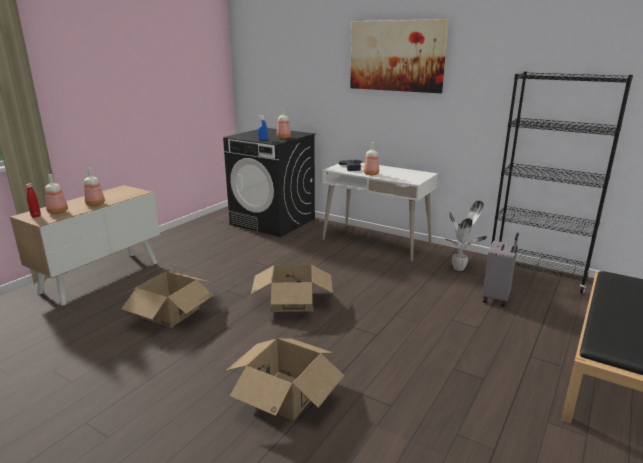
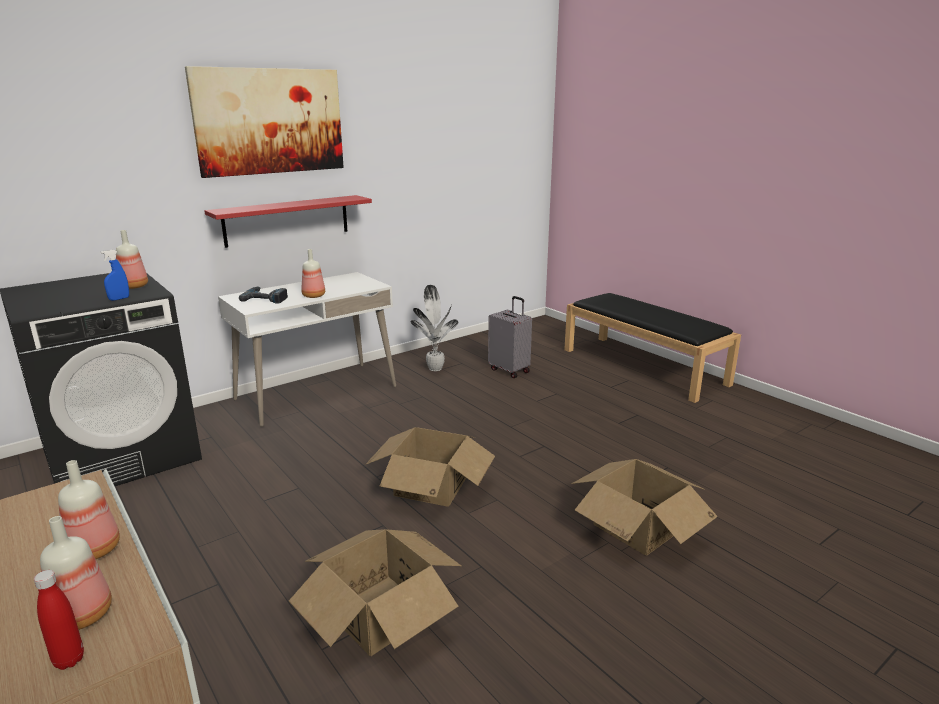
camera: 70 degrees left, 0 degrees up
black bookcase [491,72,633,294] -> none
none -> red shelf [204,195,372,248]

